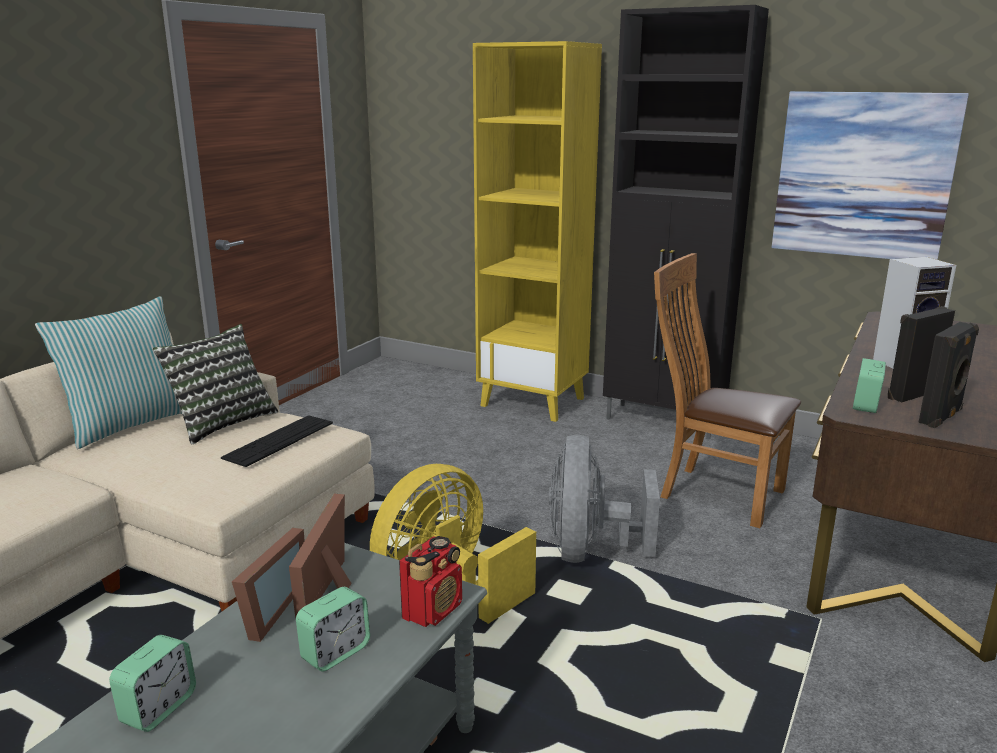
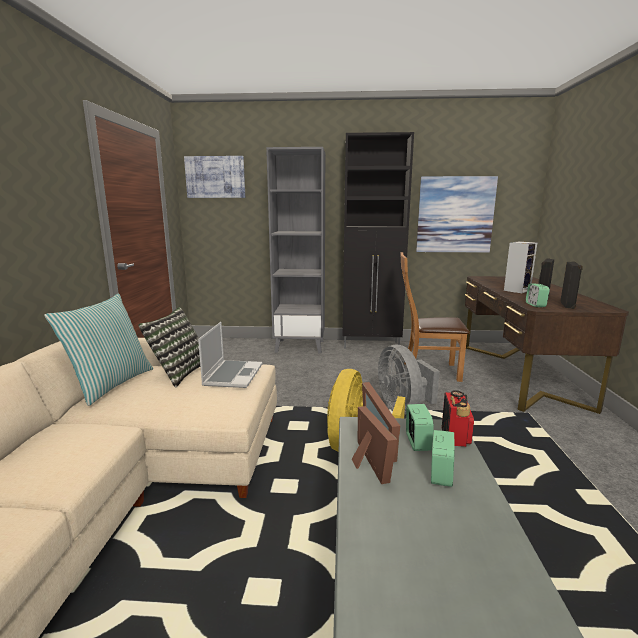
camera: 25 degrees left, 5 degrees down
alarm clock [109,635,196,732] -> alarm clock moved to [406,404,434,451]
keyboard [221,416,333,467] -> laptop [198,322,263,388]
yellow bookcase [473,41,602,422] -> grey bookcase [266,147,325,354]
none -> picture [184,156,245,198]

